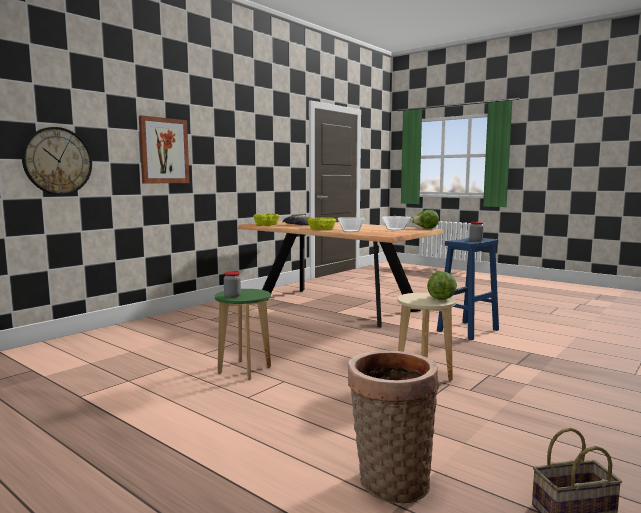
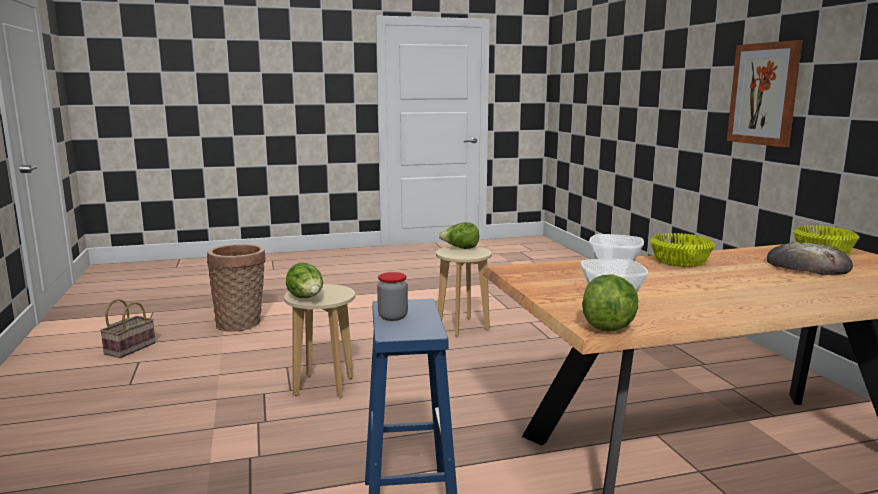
camera: 125 degrees right, 5 degrees up
wall clock [22,127,92,195] -> none
green stool [215,289,271,380] -> beige stool [436,246,492,337]
jar [224,272,241,298] -> lettuce [439,222,479,249]

